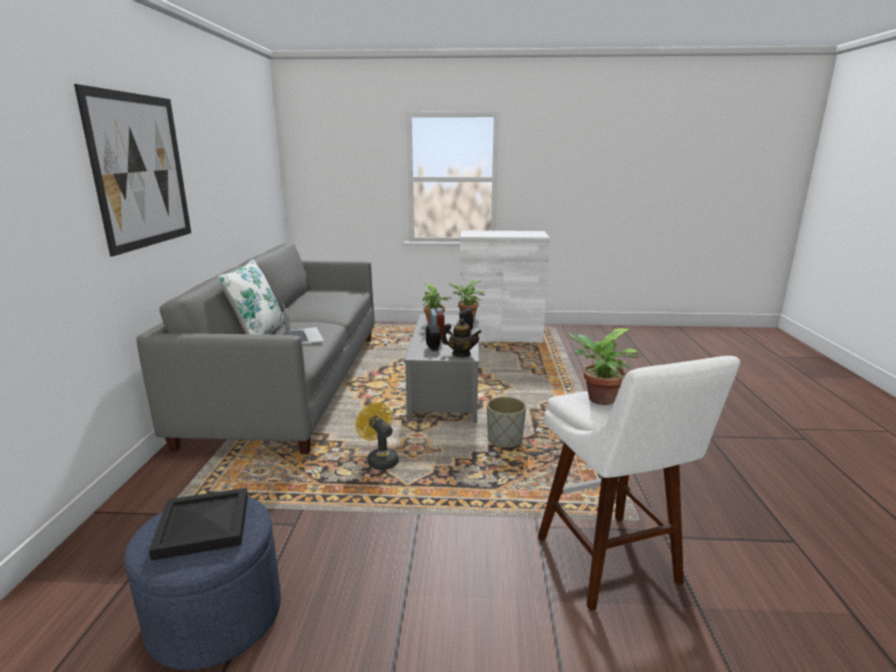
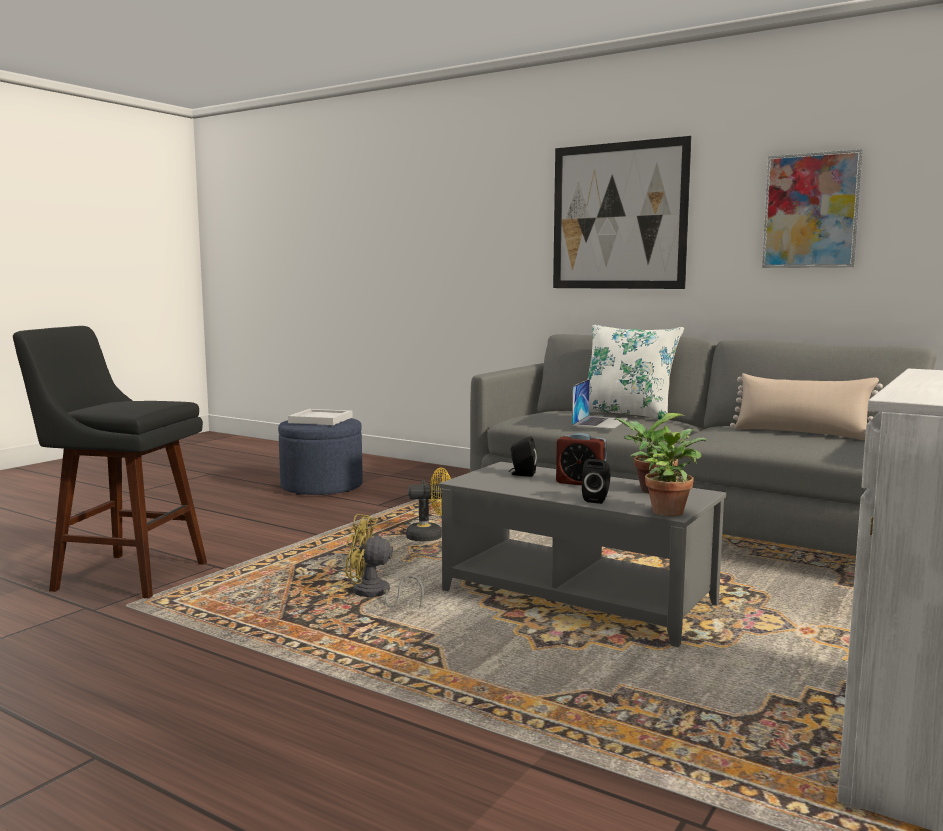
camera: 120 degrees right, 10 degrees down
black tray [149,488,248,561] -> white tray [288,409,353,425]
laptop [283,304,324,344] -> laptop turned 75 degrees counterclockwise [572,379,628,429]
teapot [441,319,482,357] -> none
grey planter [487,397,526,448] -> yellow fan [346,514,424,608]
white stool [538,356,740,611] -> black stool [13,326,207,599]
potted plant [565,328,638,405] -> none
none -> beige pillow [730,373,883,440]
none -> picture [762,149,862,268]

